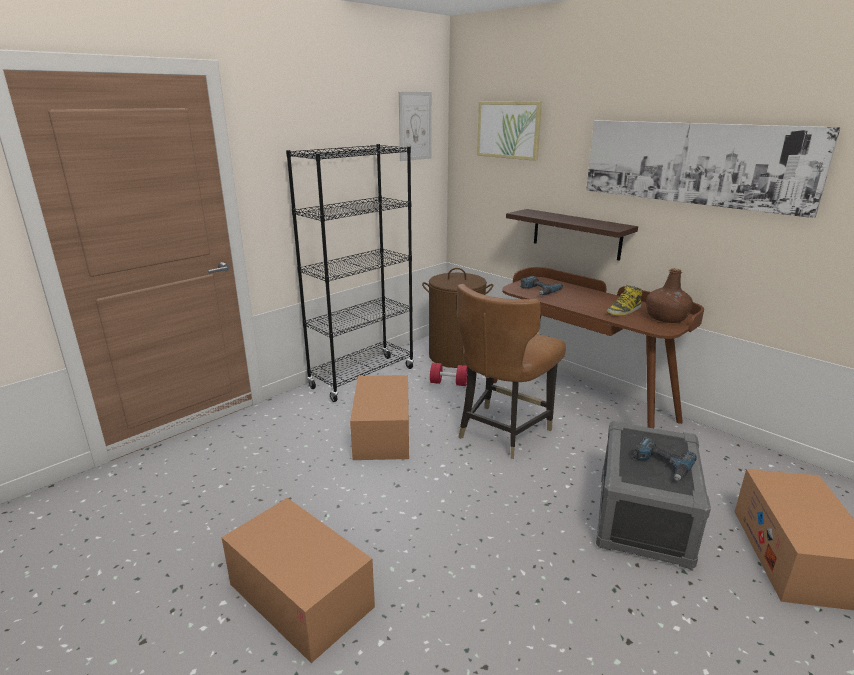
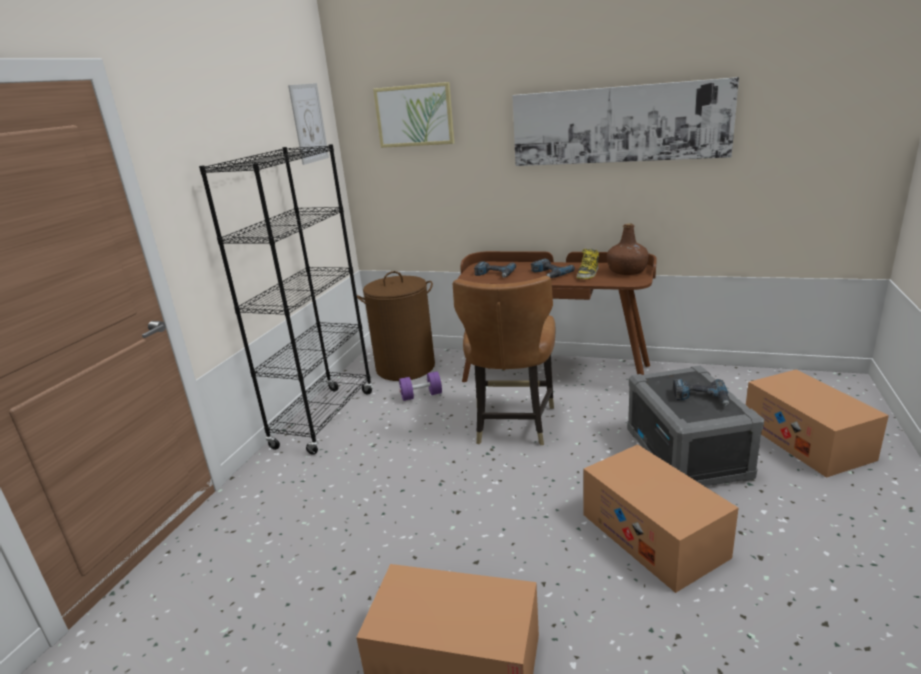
camera: 25 degrees left, 0 degrees up
cardboard box [350,375,409,460] -> cardboard box moved to [584,444,739,593]
red dumbbell [430,363,468,386] -> purple dumbbell [399,371,442,401]
shelf [506,209,638,261] -> none
none -> power drill [531,259,575,278]

